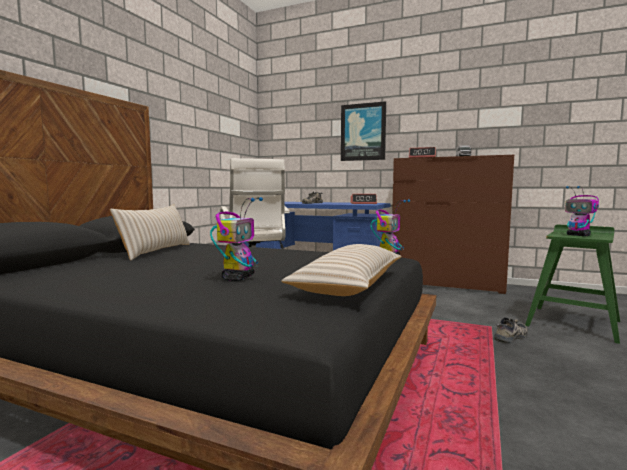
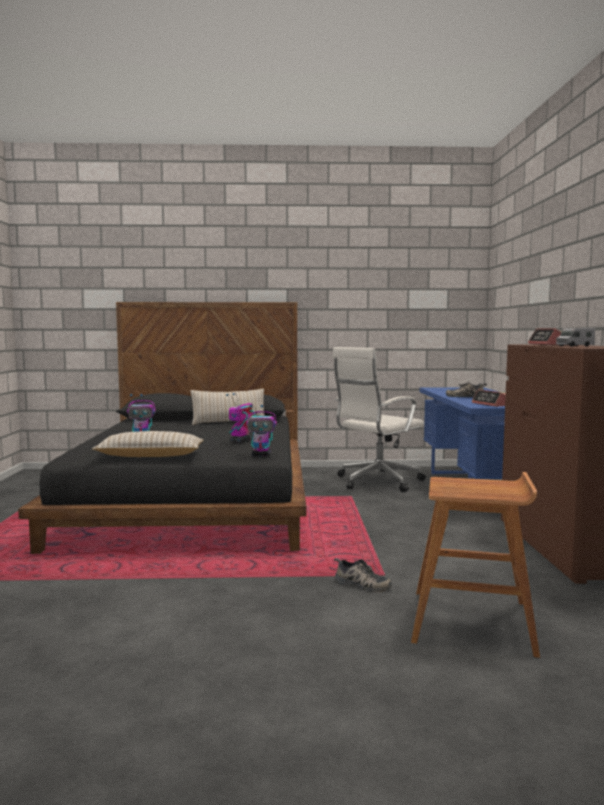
camera: 65 degrees right, 0 degrees up
picture [341,101,386,161] -> none
green stool [525,225,620,344] -> brown stool [411,472,540,658]
toy robot [565,186,599,236] -> toy robot moved to [226,393,256,443]

